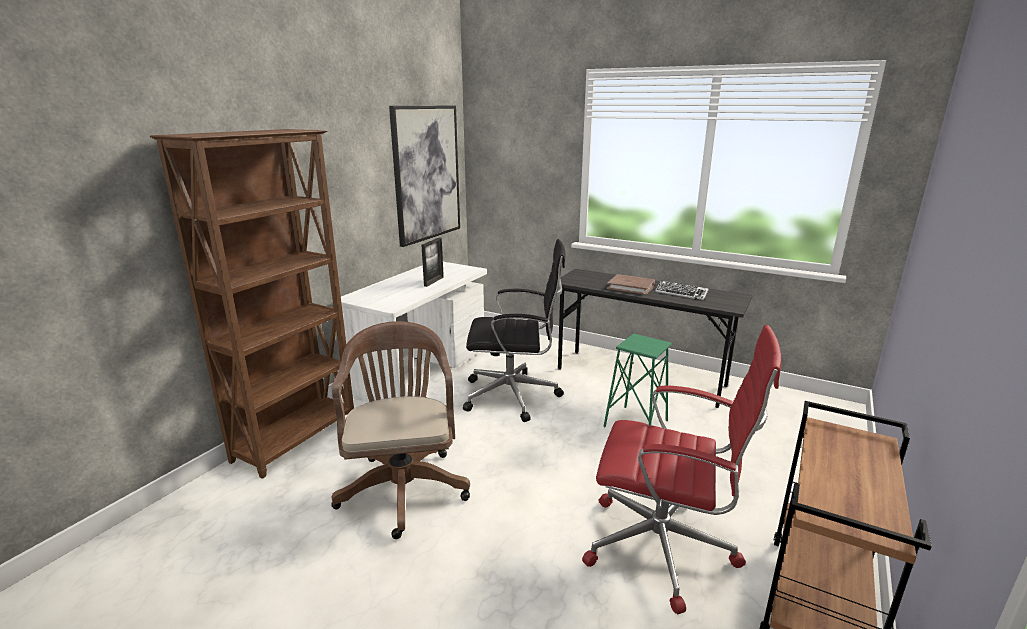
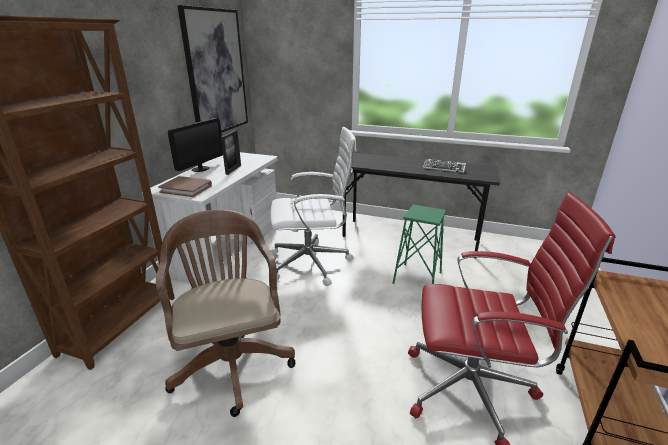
camera: 10 degrees left, 5 degrees up
black office chair [463,239,566,422] -> white office chair [270,127,357,286]
brown book [607,274,655,295] -> brown book moved to [158,176,212,197]
none -> monitor [168,118,223,172]

